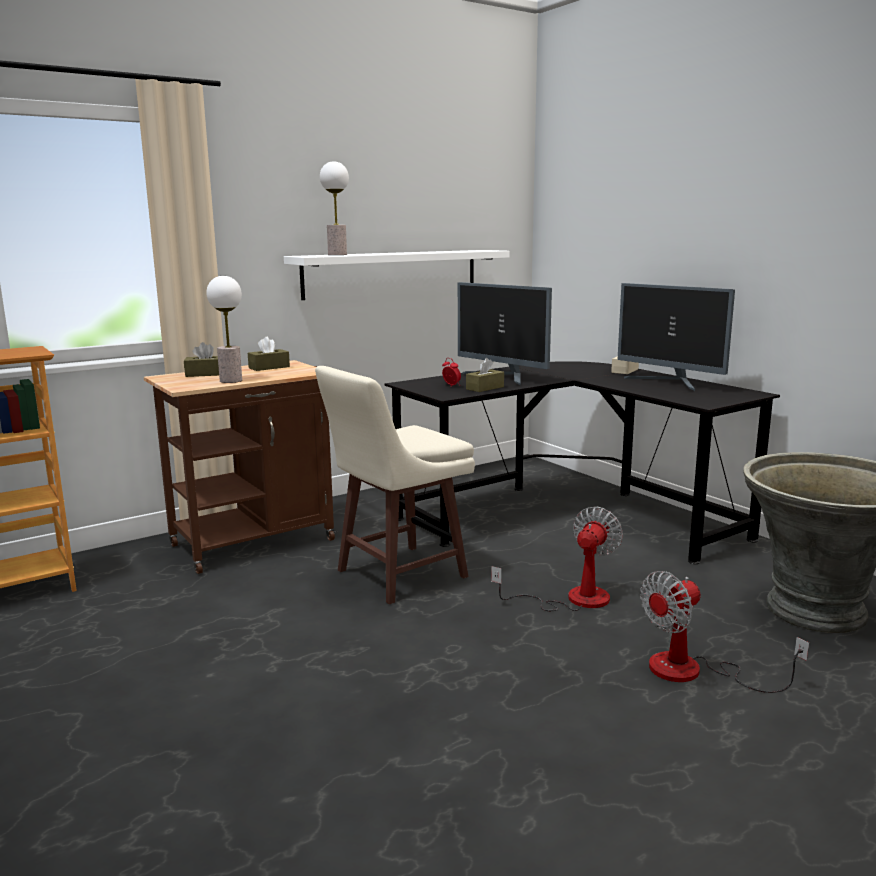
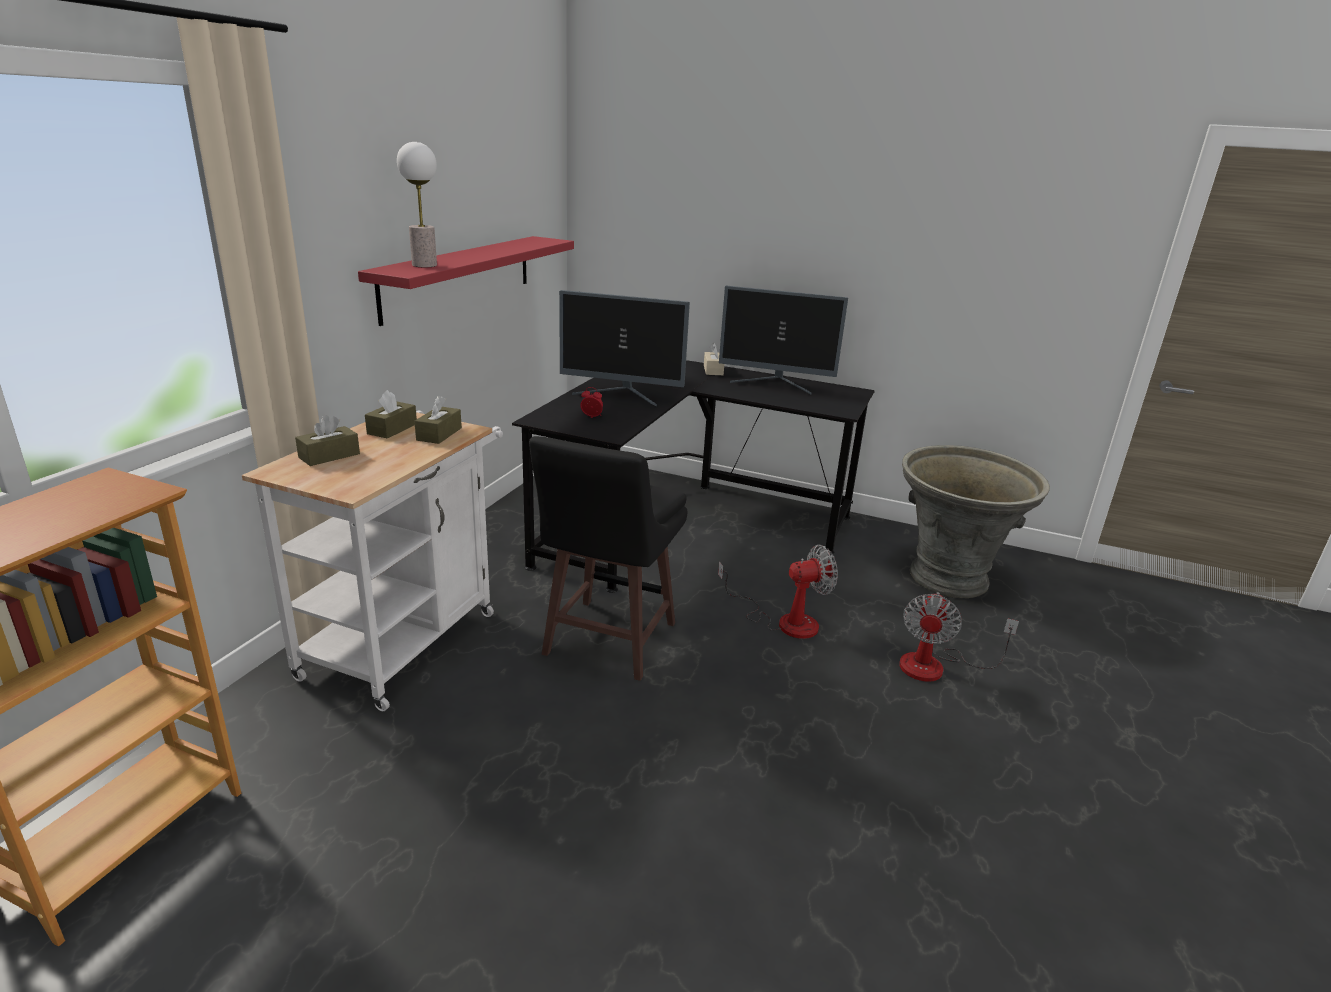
camera: 35 degrees left, 10 degrees up
brown cart [144,360,337,574] -> white cart [242,410,503,711]
table lamp [206,276,242,383] -> none
white shelf [284,250,510,300] -> red shelf [358,236,574,326]
beige stool [315,366,475,604] -> black stool [529,436,687,681]
brown tissue box [466,358,504,392] -> brown tissue box moved to [414,396,462,444]
fan [491,506,623,611] -> fan turned 75 degrees clockwise [718,545,838,639]

